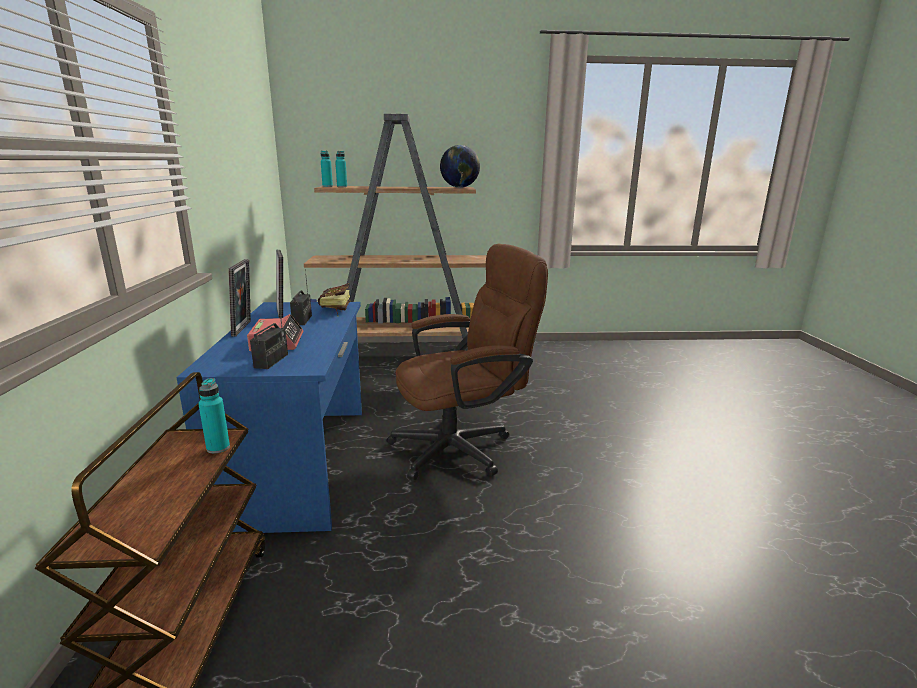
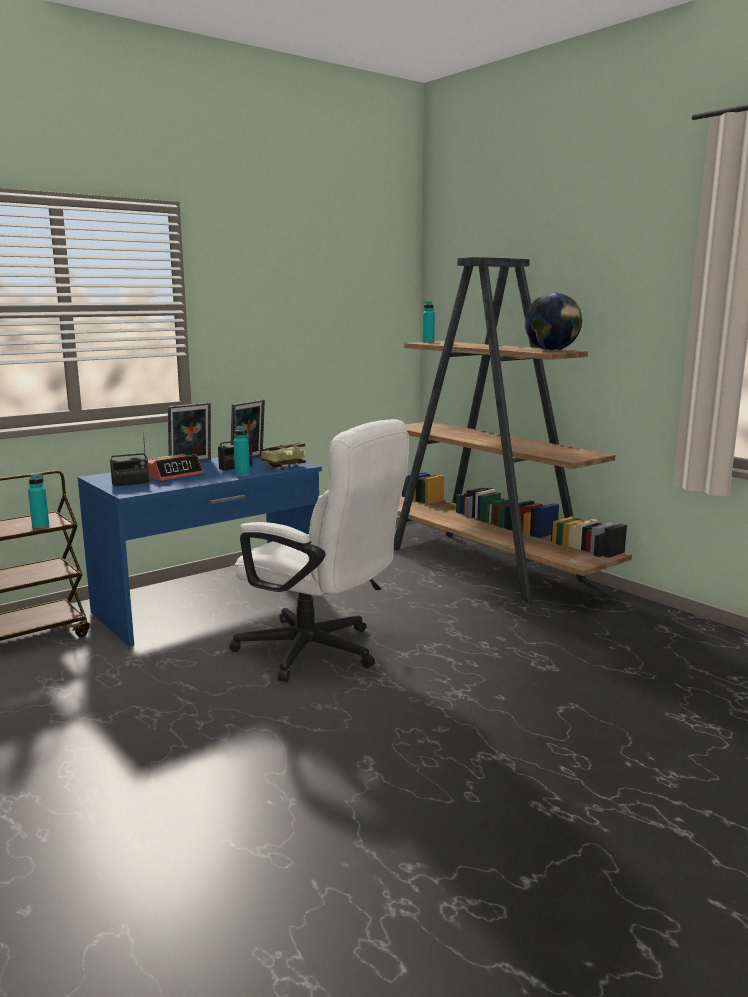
camera: 55 degrees right, 5 degrees down
turquoise bottle [335,151,347,187] -> turquoise bottle moved to [233,426,250,477]
brown office chair [387,244,548,480] -> white office chair [229,419,409,682]

